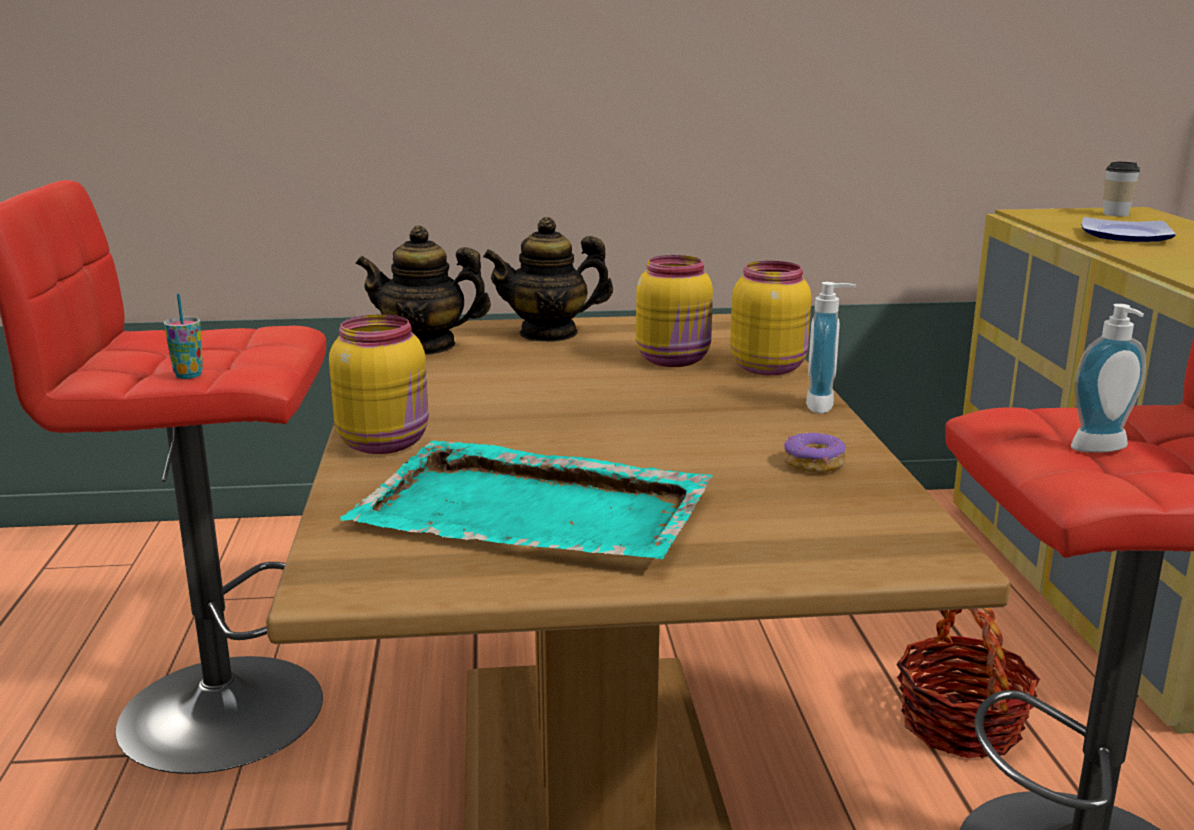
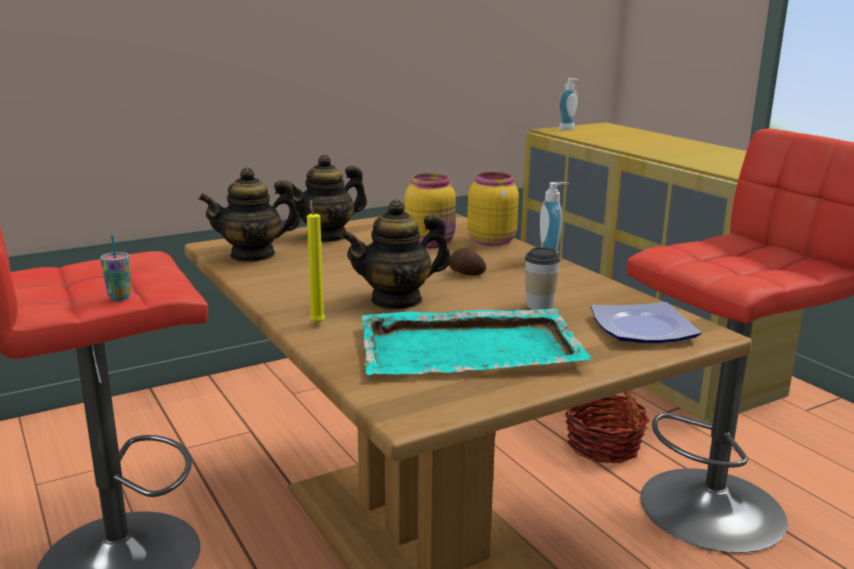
camera: 25 degrees left, 0 degrees up
yellow jar [329,315,429,454] -> yellow candle [307,199,325,324]
donut [784,433,846,473] -> none
soap dispenser [1071,304,1146,452] -> soap dispenser moved to [559,78,578,130]
plate [1082,217,1175,242] -> plate moved to [591,302,701,343]
cup [1103,162,1140,217] -> cup moved to [524,247,561,310]
none -> teapot [341,200,451,310]
none -> potato [449,248,486,275]

